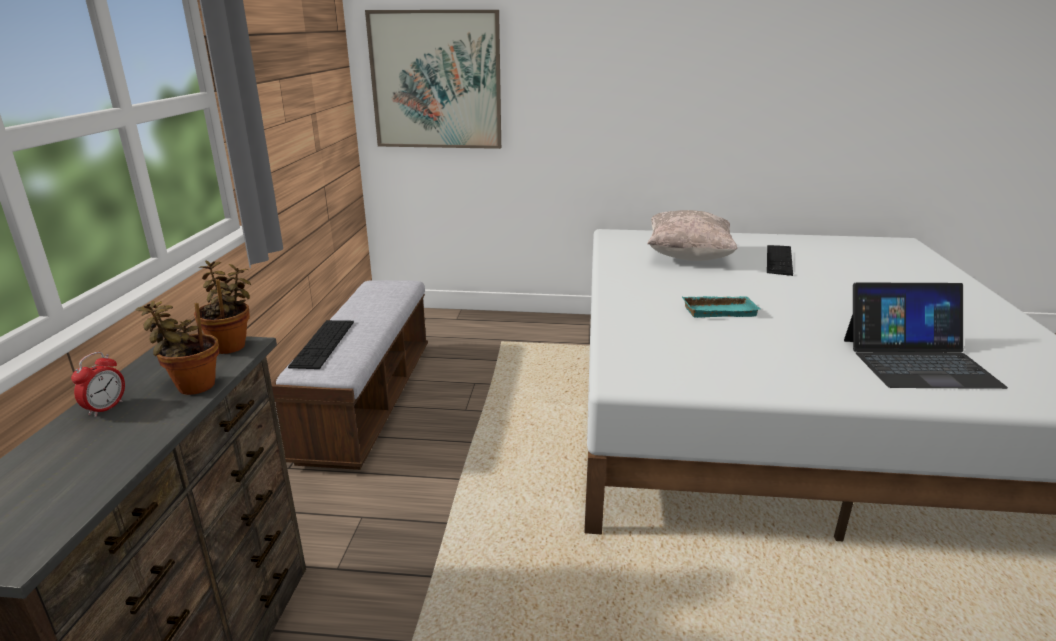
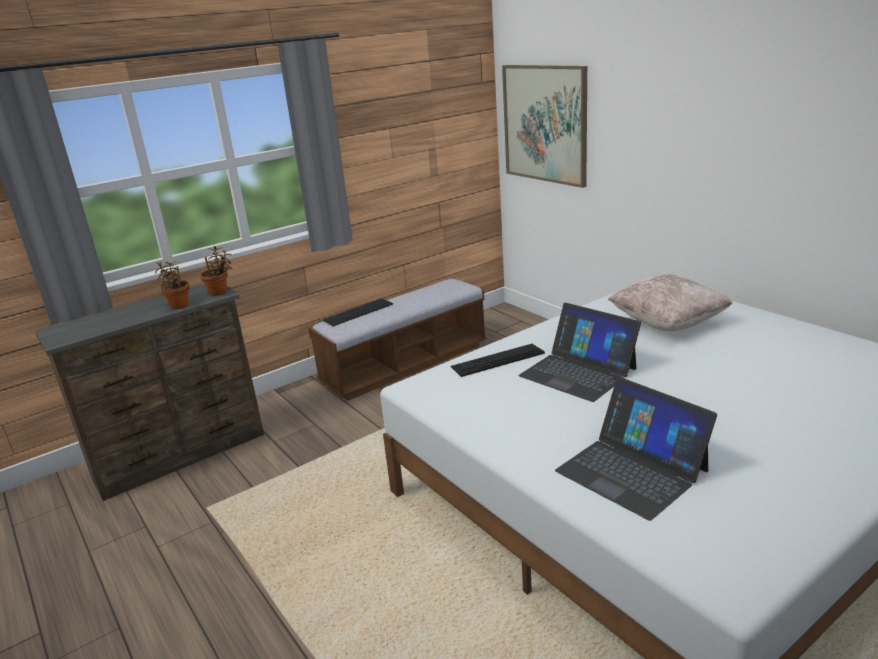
camera: 50 degrees right, 0 degrees up
alarm clock [71,352,125,417] -> none
turquoise tray [682,296,760,318] -> laptop [519,303,641,402]
keyboard [767,245,793,276] -> keyboard moved to [450,344,545,377]

